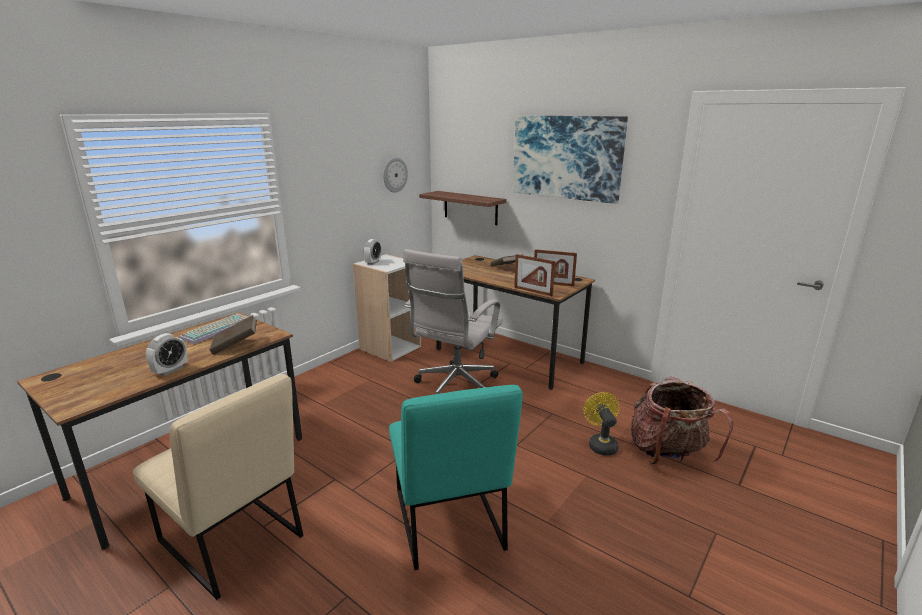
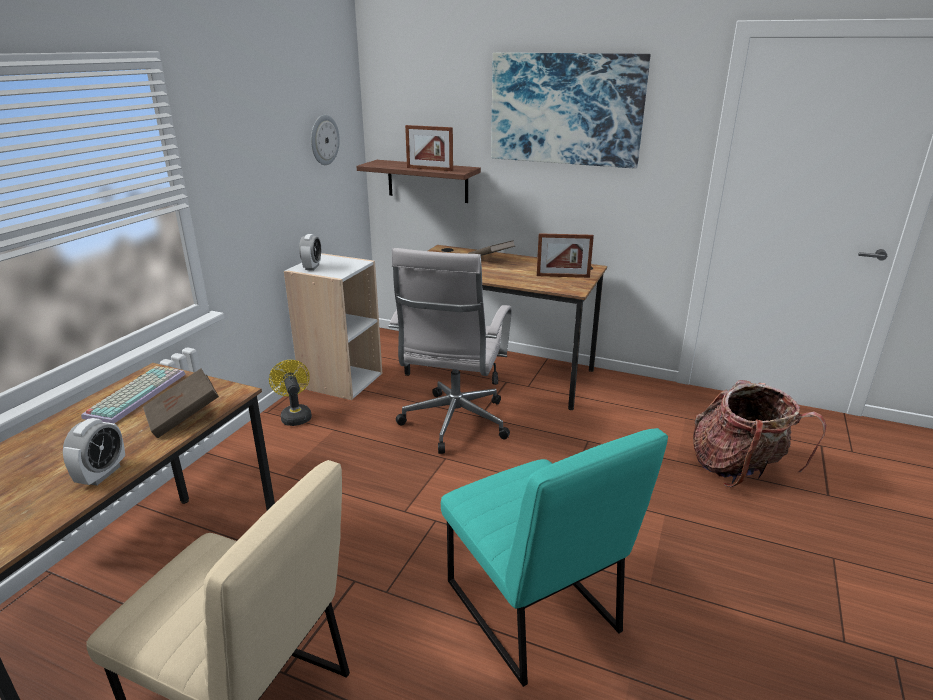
camera: 15 degrees left, 5 degrees up
picture frame [514,254,555,296] -> picture frame moved to [405,125,453,171]
yellow fan [583,392,620,455] -> yellow fan moved to [269,360,312,426]

